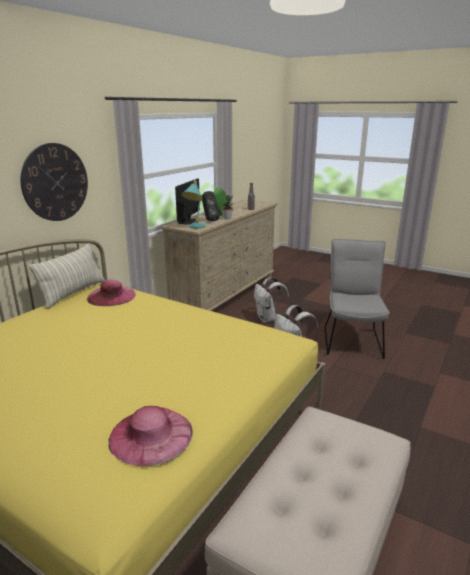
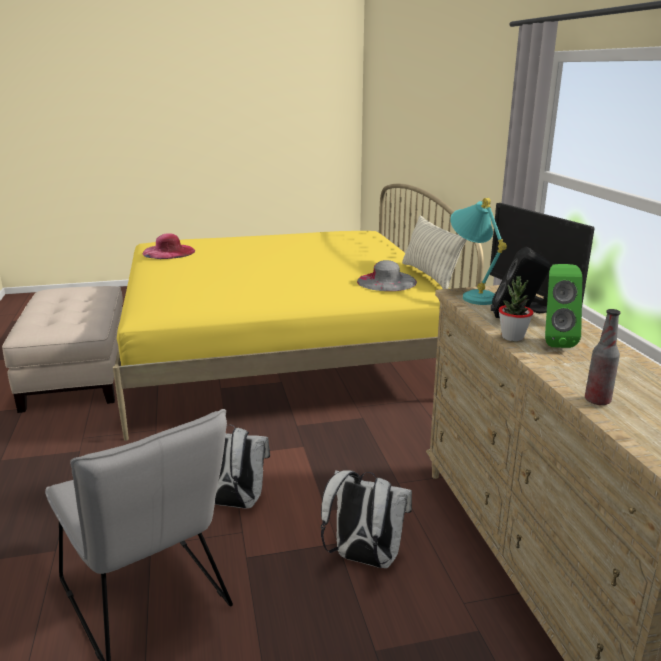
camera: 135 degrees right, 0 degrees up
wall clock [21,143,88,221] -> none
pink hat [87,279,136,306] -> grey hat [357,260,417,291]

